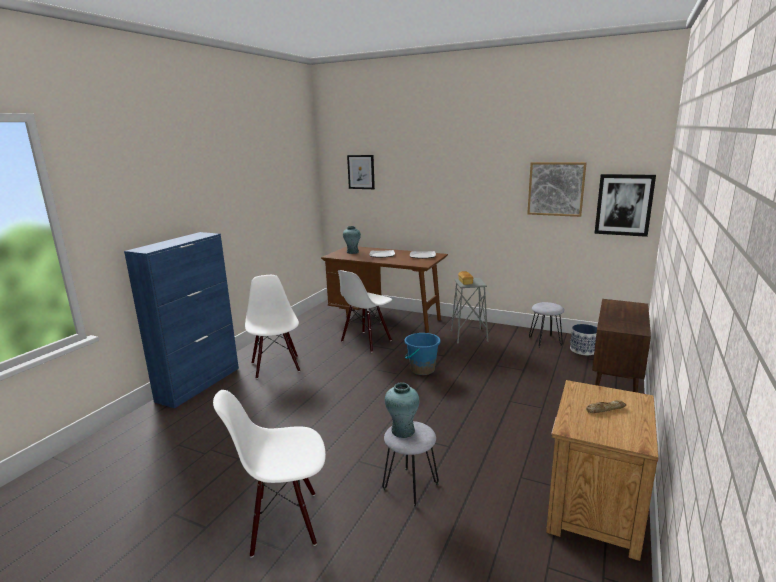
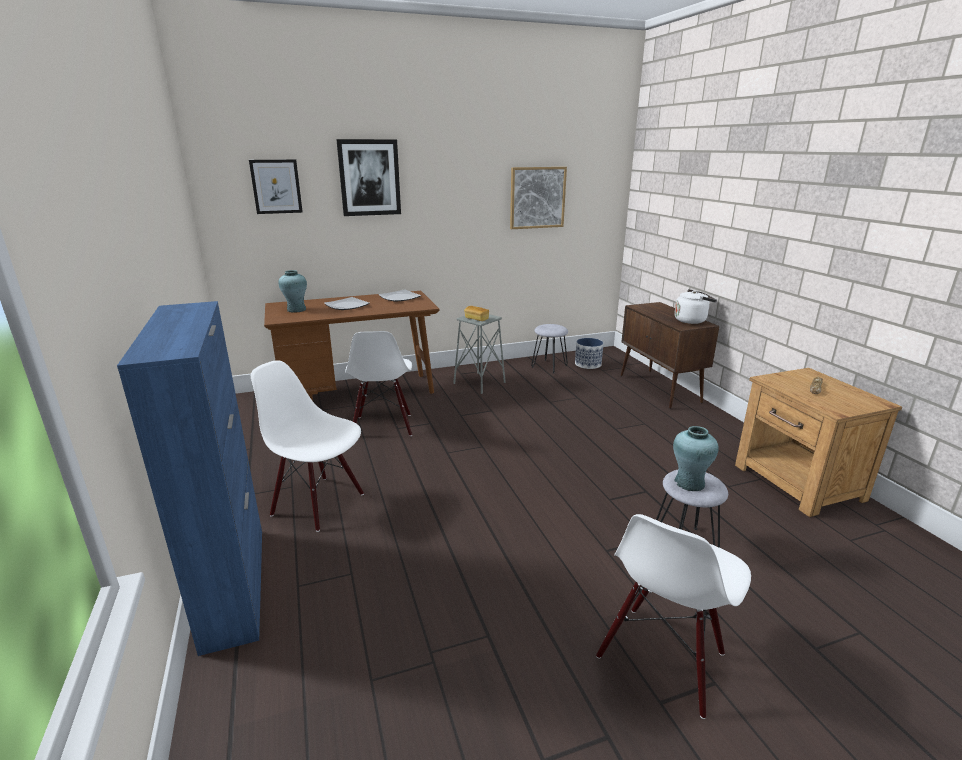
camera: 45 degrees left, 5 degrees up
blue bucket [405,333,441,375] -> none
picture [594,174,656,237] -> picture moved to [336,139,401,216]
none -> white kettle [674,289,717,324]

